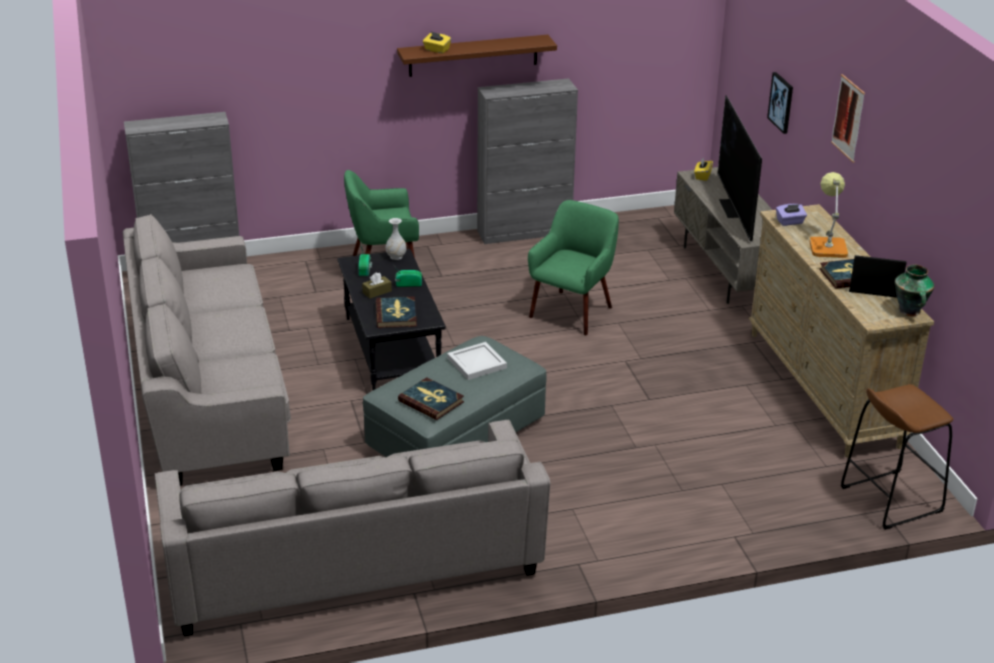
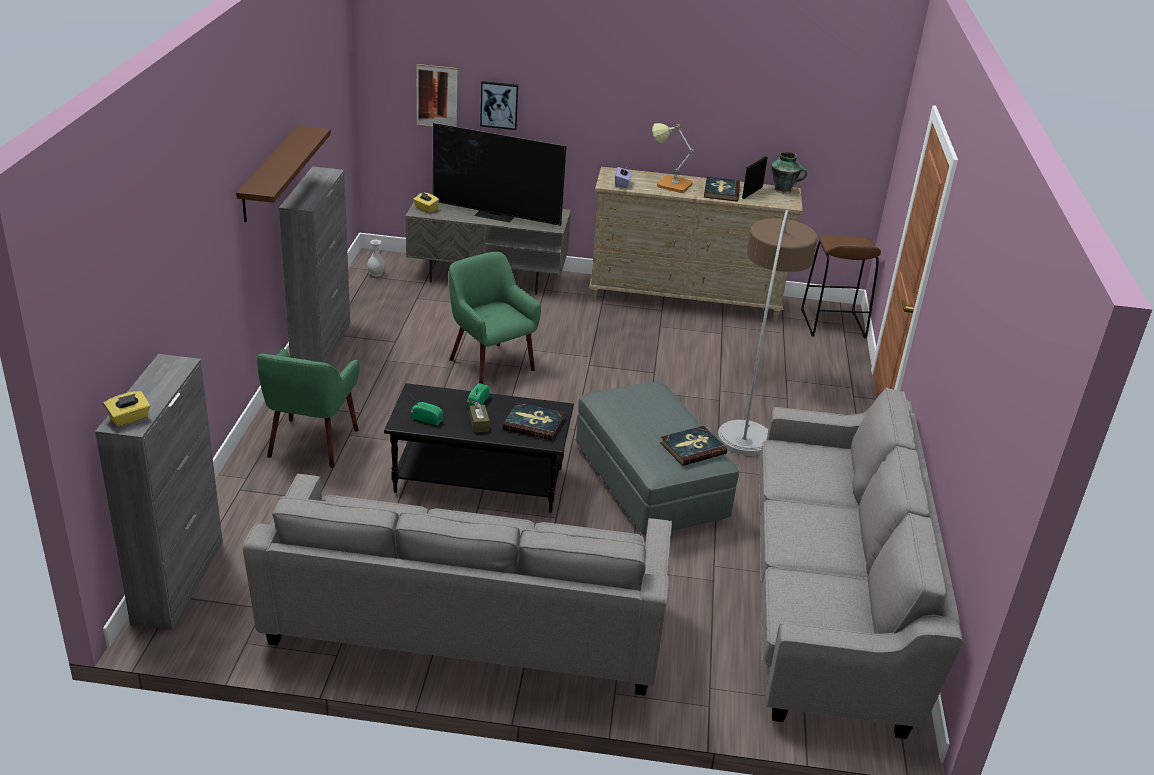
camera: 70 degrees left, 0 degrees up
white vase [386,218,407,260] -> white vase moved to [367,240,386,277]
yellow tissue box [423,32,451,54] -> yellow tissue box moved to [104,391,150,427]
white tray [447,342,507,380] -> none
picture [831,74,865,163] -> picture moved to [416,64,458,127]
none -> floor lamp [718,210,818,456]

